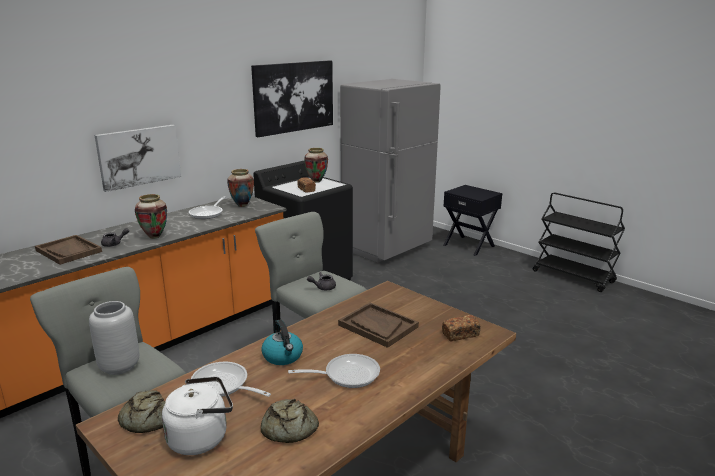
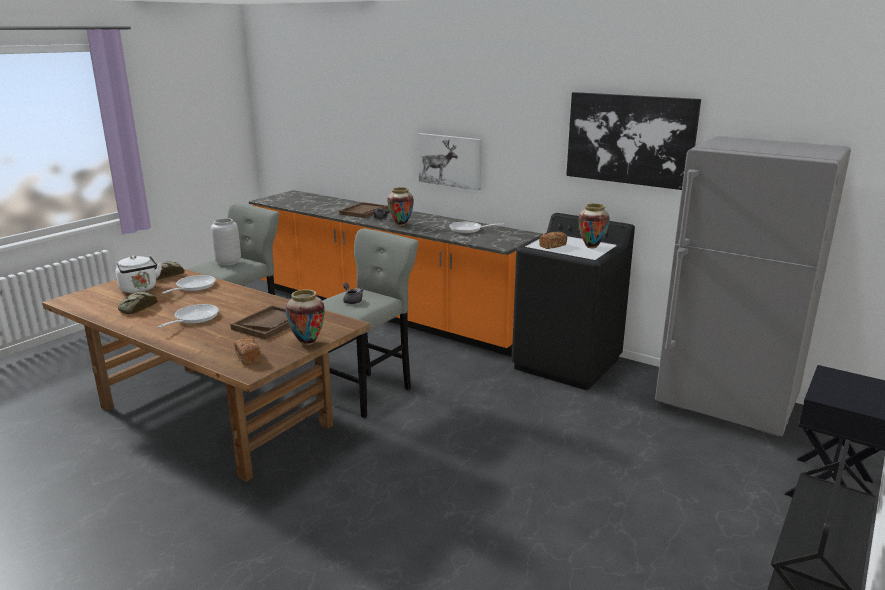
camera: 80 degrees right, 0 degrees up
vase [227,169,254,207] -> vase moved to [285,289,325,345]
kettle [261,320,303,365] -> none
frying pan [288,354,380,388] -> frying pan turned 135 degrees counterclockwise [158,304,219,328]

